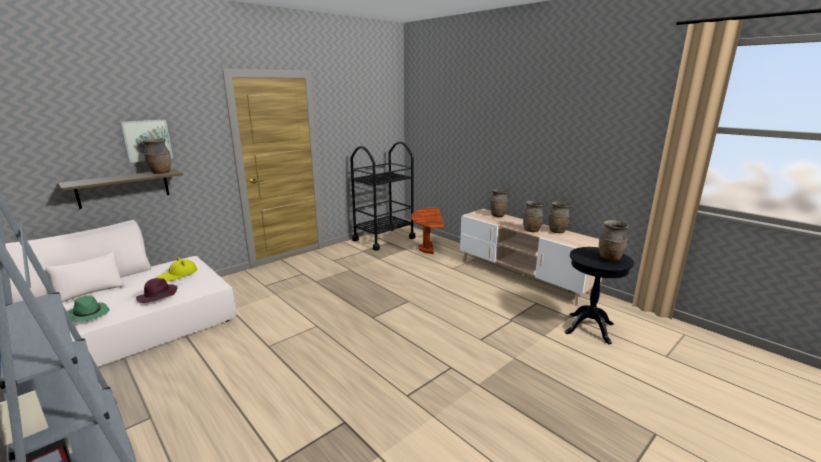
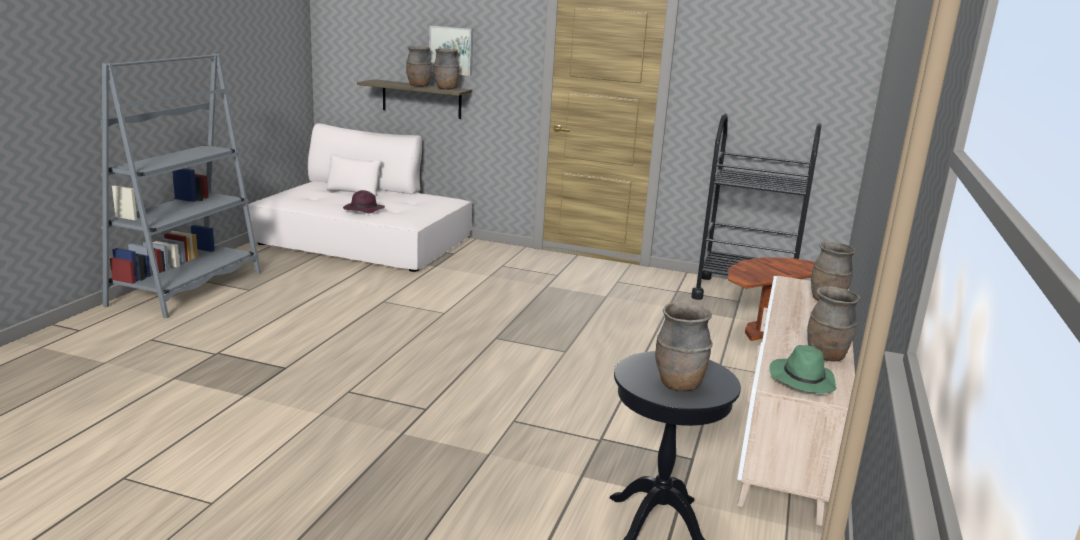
camera: 60 degrees right, 0 degrees up
green hat [67,295,110,322] -> green hat moved to [770,345,836,394]
yellow hat [156,257,197,281] -> none
brown vase [523,201,544,232] -> brown vase moved to [406,46,432,87]

